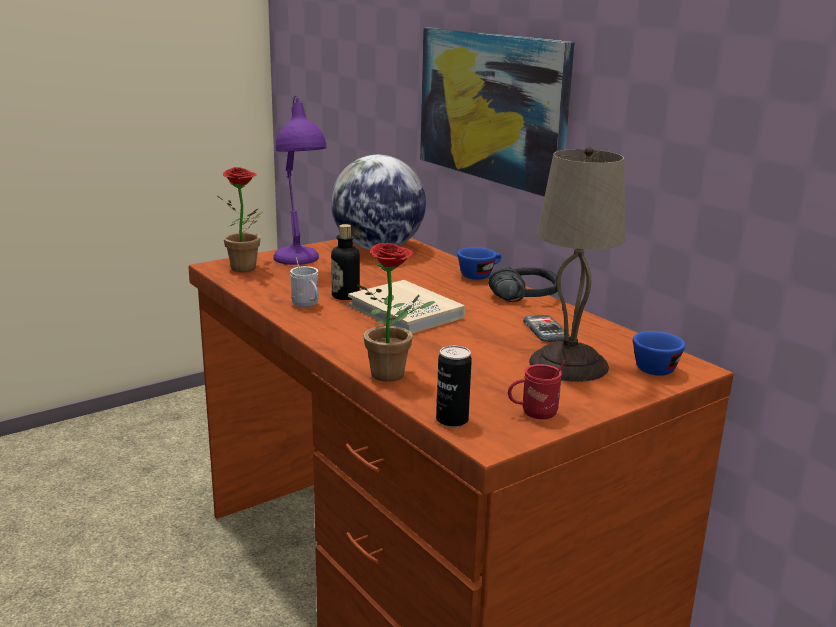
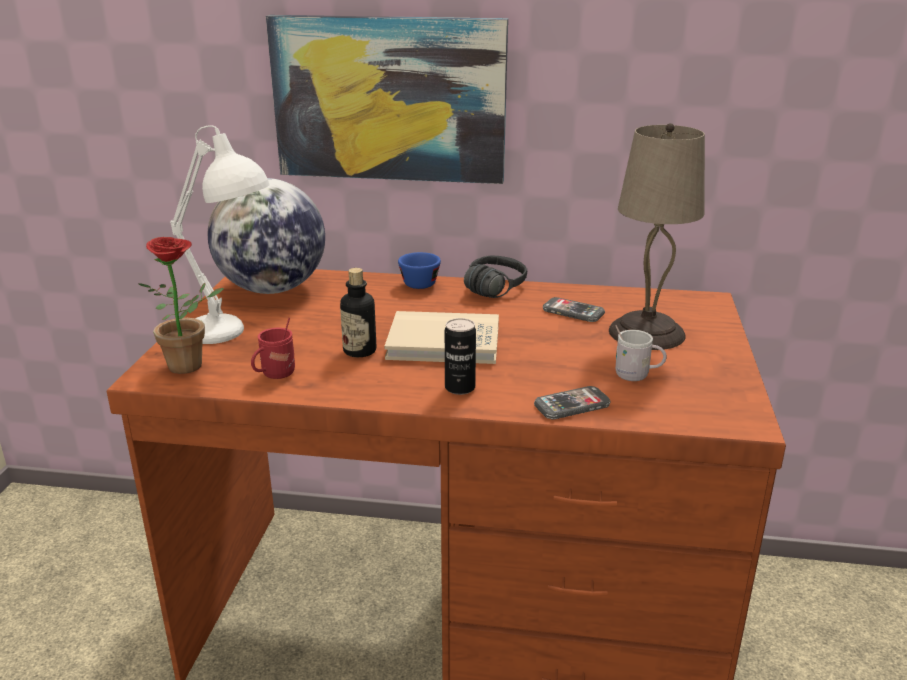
camera: 45 degrees left, 5 degrees up
purple table lamp [273,96,327,265] -> white table lamp [170,125,270,344]
white mug [290,257,319,307] -> white mug moved to [615,325,667,381]
potted plant [357,243,436,381] -> phone [534,386,610,420]
can [436,346,472,427] -> can moved to [445,318,476,395]
red mug [508,360,566,419] -> red mug moved to [251,318,295,379]
blue cup [633,331,685,376] -> none

